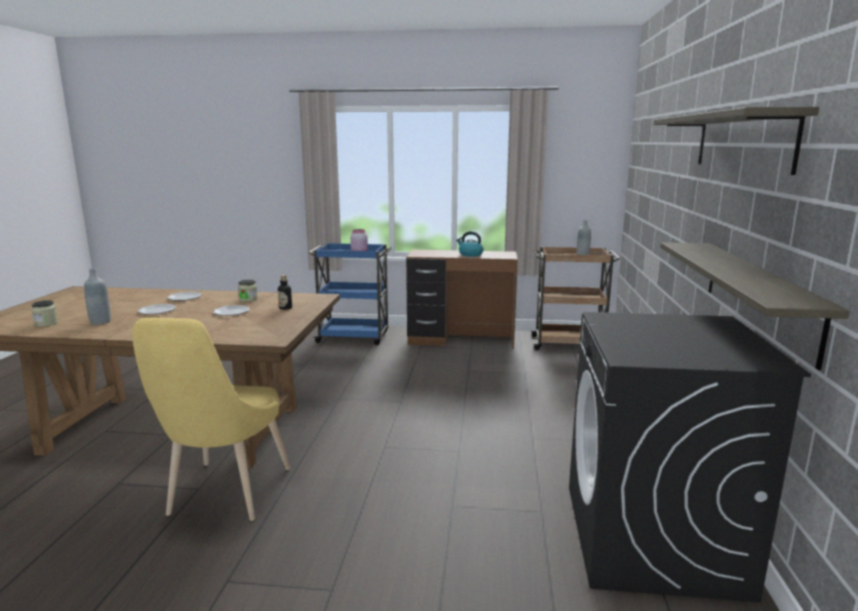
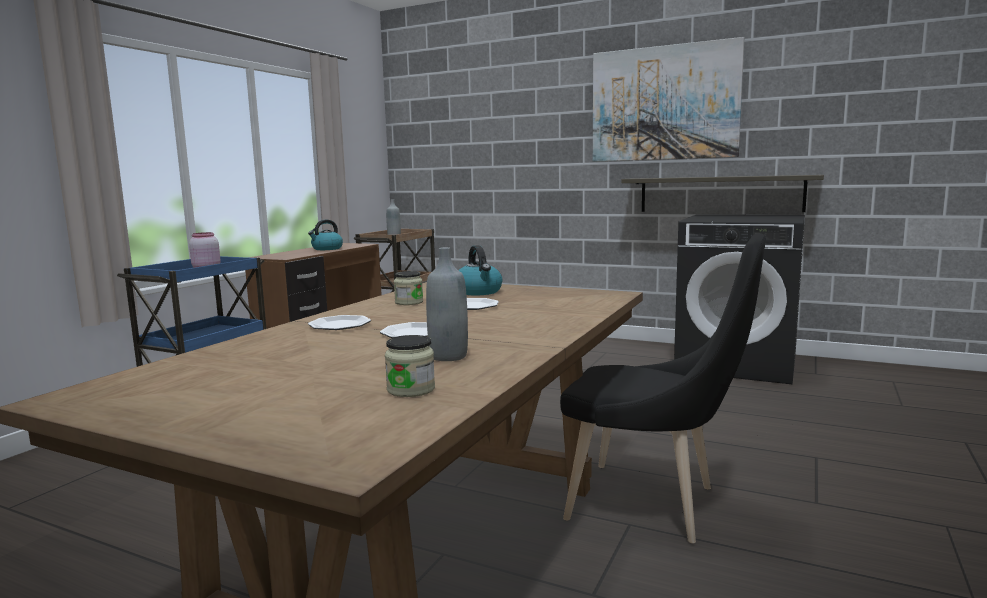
camera: 70 degrees left, 5 degrees down
yellow chair [132,317,290,521] -> black chair [560,233,766,543]
bottle [278,275,292,310] -> kettle [458,245,502,295]
shelf [654,107,819,175] -> picture [593,37,744,162]

